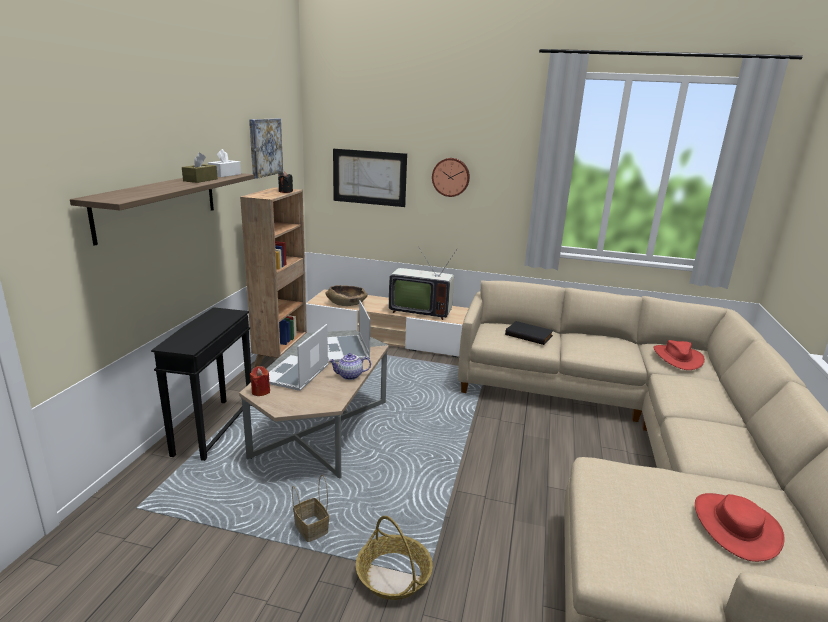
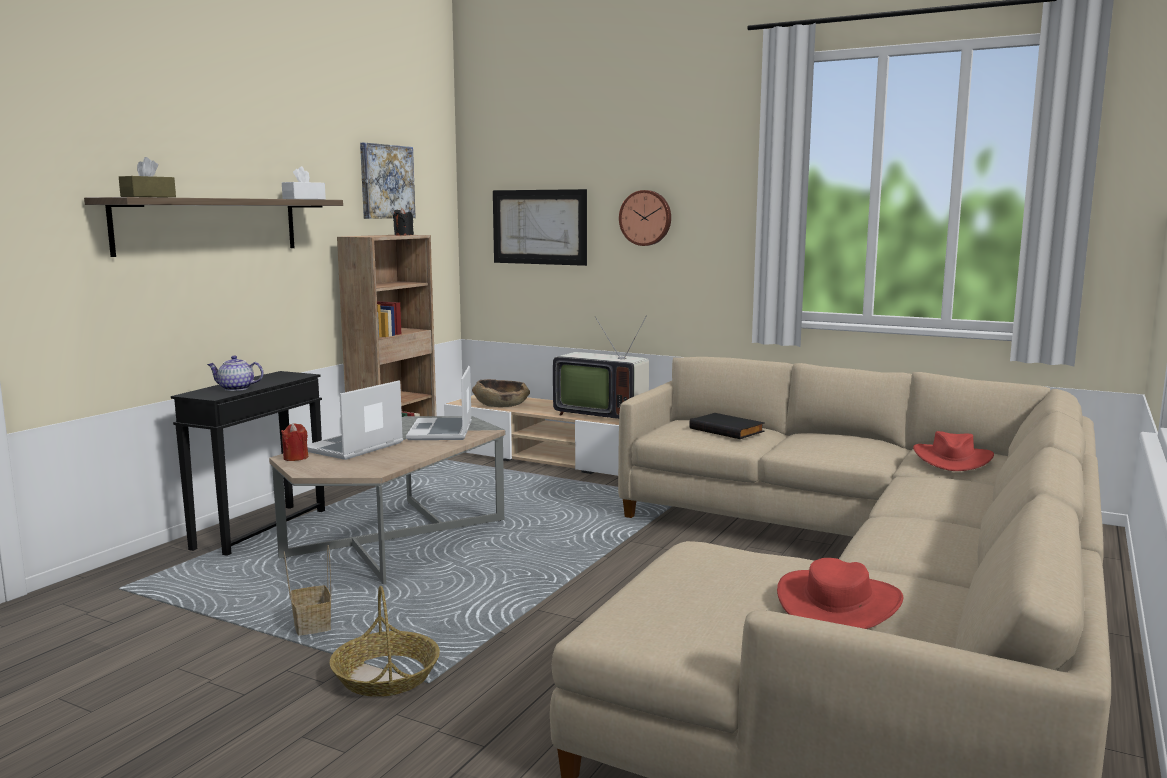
camera: 15 degrees right, 10 degrees down
brown tissue box [182,152,218,183] -> brown tissue box moved to [119,157,176,197]
teapot [329,353,371,380] -> teapot moved to [207,356,263,391]

